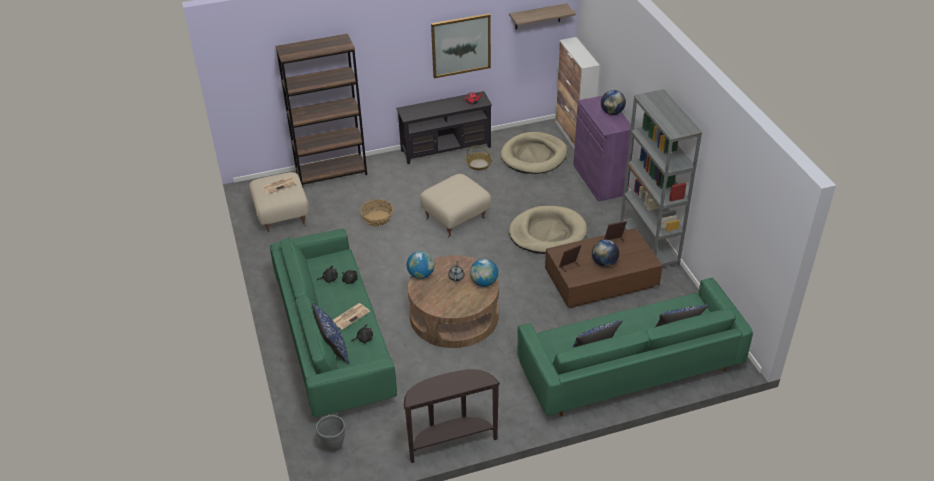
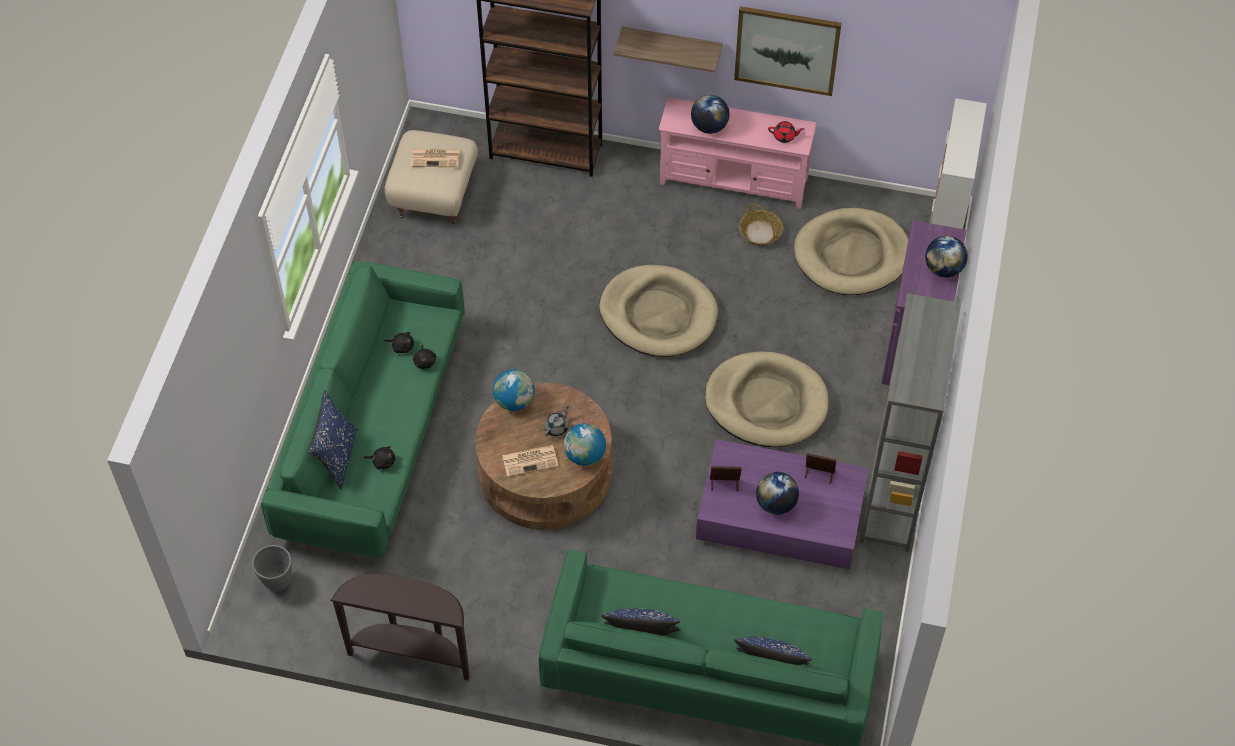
camera: 30 degrees right, 15 degrees up
newspaper [333,303,370,330] -> newspaper moved to [502,445,558,477]
basket [360,199,393,227] -> none
black tv stand [396,91,492,164] -> pink tv stand [659,97,817,209]
beige ottoman [420,174,491,237] -> beige dog bed [599,265,718,357]
shelf [509,3,576,29] -> shelf moved to [614,27,723,72]
brown coffee table [545,228,663,308] -> purple coffee table [696,439,868,569]
none -> globe [691,95,730,134]

